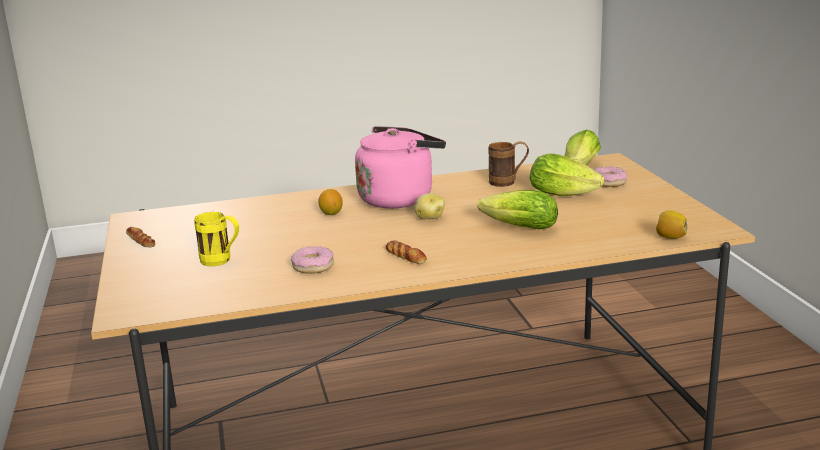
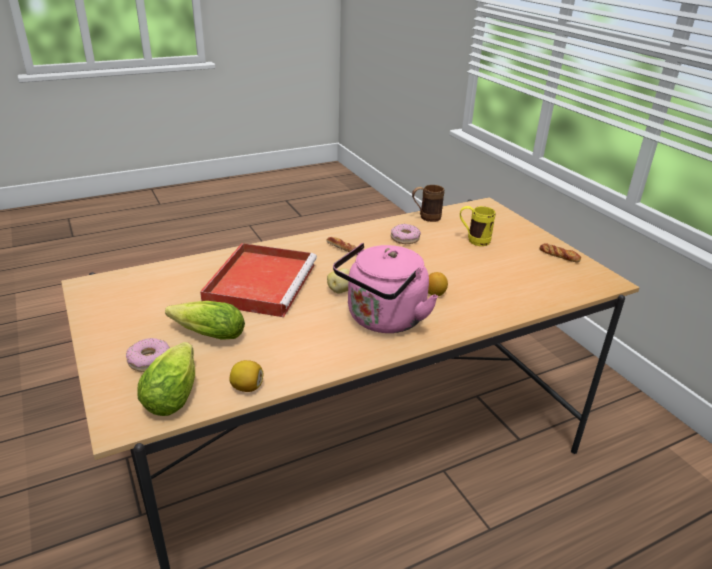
camera: 165 degrees right, 10 degrees up
lettuce [477,190,558,229] -> red tray [200,243,317,317]
brown mug [488,141,529,187] -> brown mug moved to [412,185,444,222]
lemon [656,211,687,239] -> lemon moved to [229,360,263,392]

